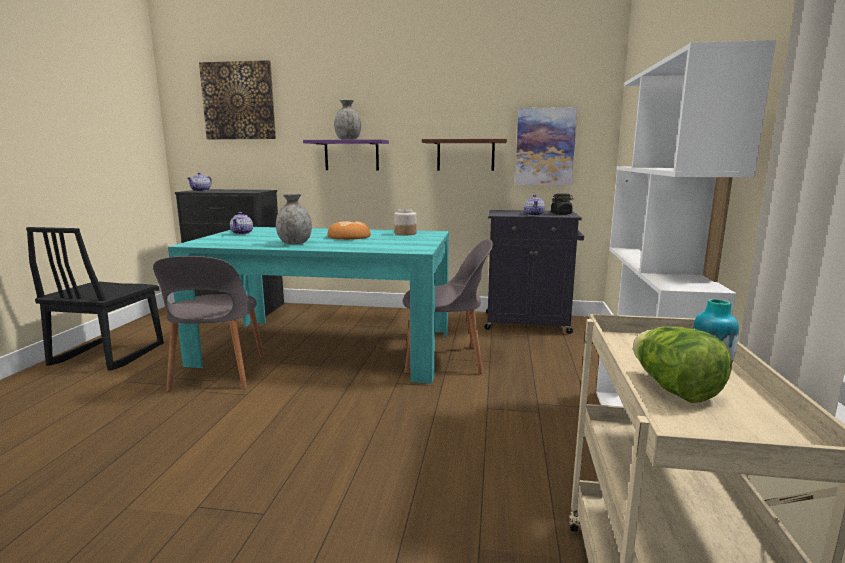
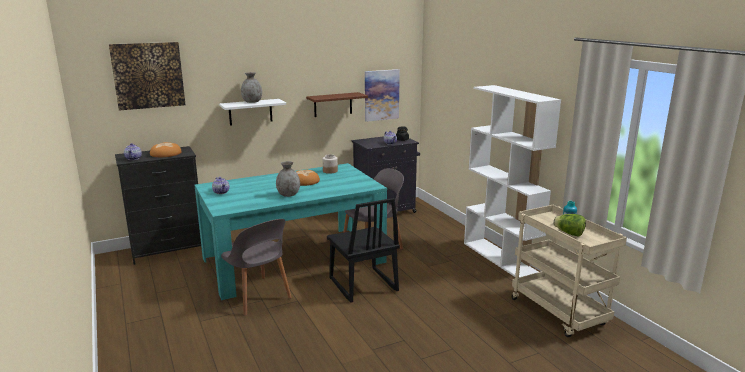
camera: 35 degrees left, 5 degrees up
black chair [26,227,164,371] -> black chair moved to [327,198,400,303]
purple shelf [303,139,389,170] -> white shelf [219,99,286,126]
none -> bread [150,142,182,157]

